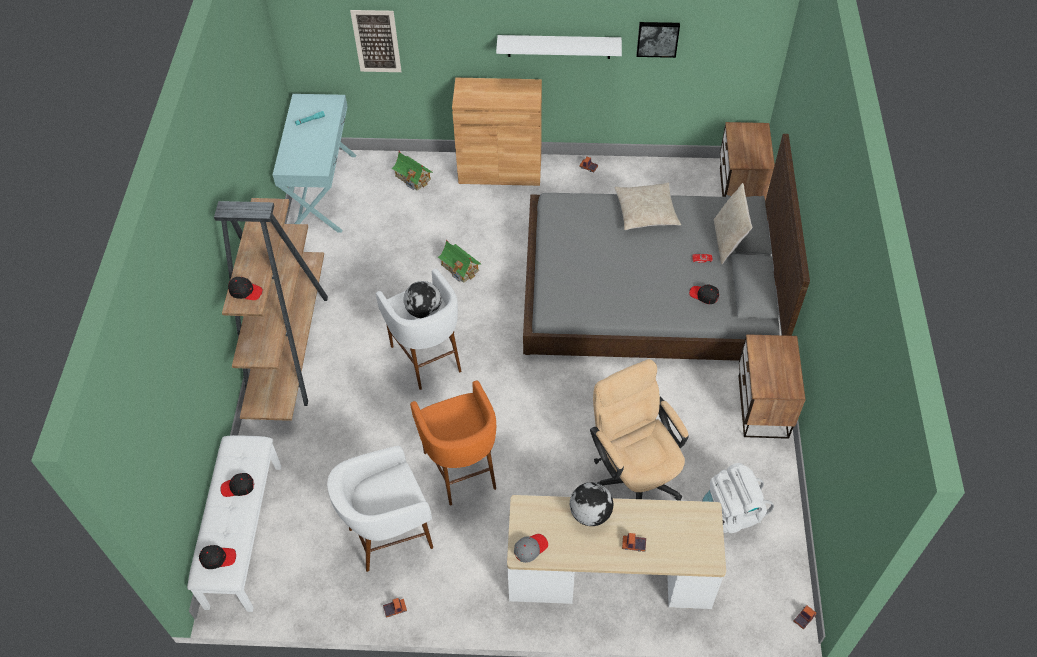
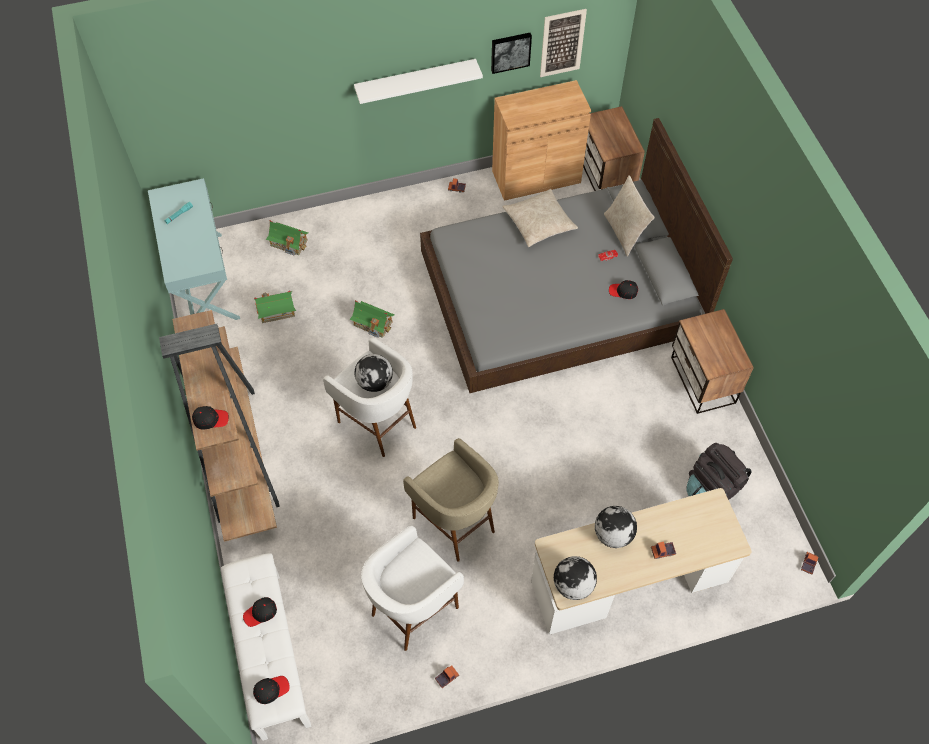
camera: 20 degrees left, 5 degrees up
picture [350,10,402,72] -> picture moved to [540,9,587,77]
orange stool [410,381,496,506] -> beige stool [403,438,499,562]
brown cabinet [452,78,542,186] -> brown cabinet moved to [492,80,591,201]
grey cap [514,534,548,563] -> globe [554,556,597,600]
beige office chair [590,359,689,501] -> none
white backpack [702,463,774,533] -> black backpack [686,443,751,500]
none -> toy house [254,290,296,323]

